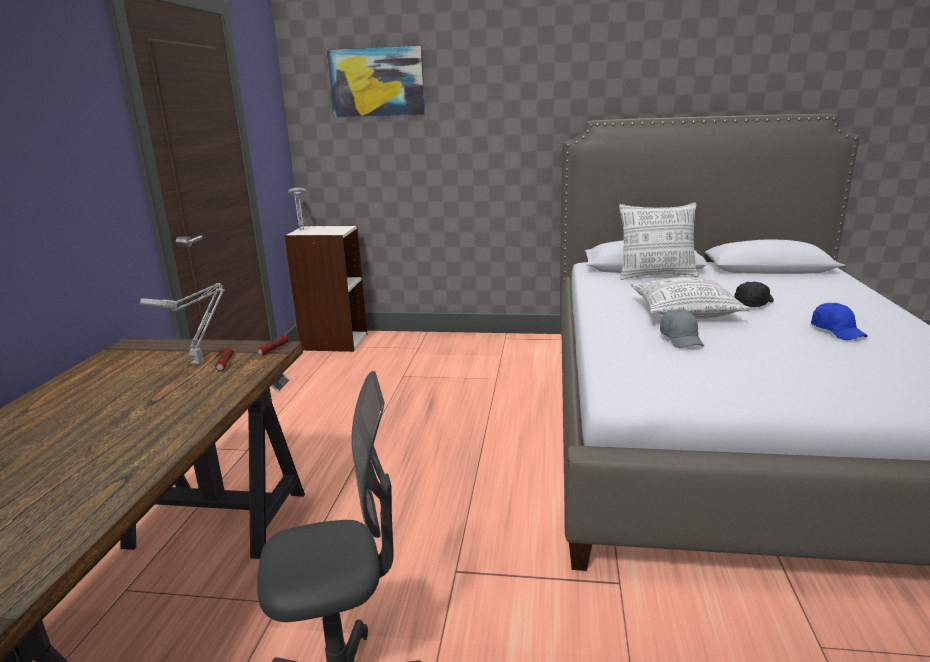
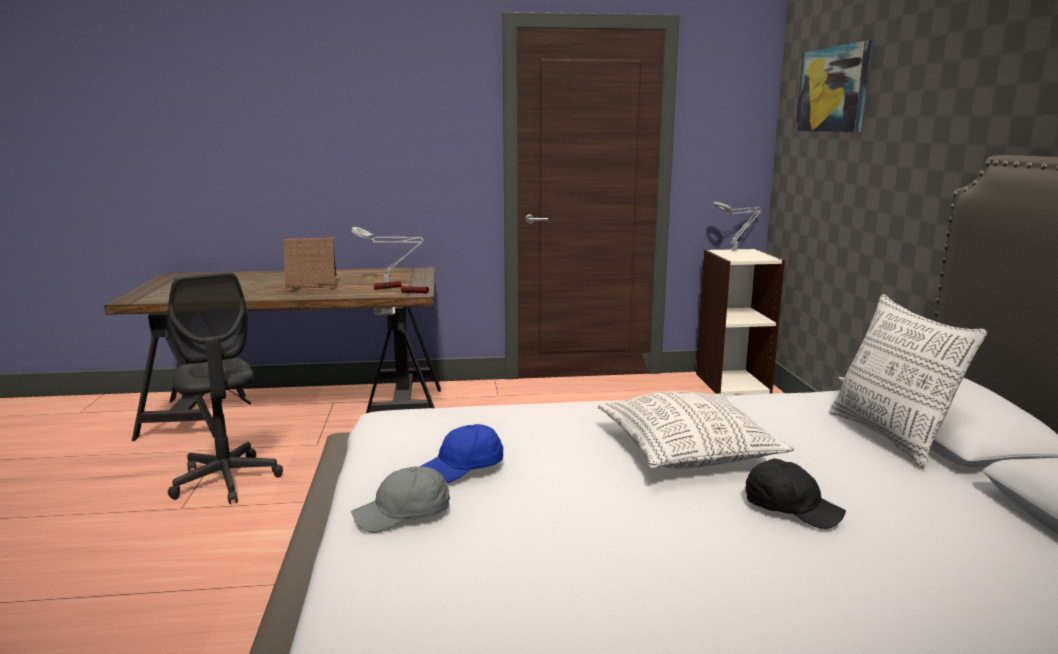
camera: 75 degrees right, 5 degrees down
grey cap [660,309,704,348] -> grey cap moved to [351,466,450,533]
blue cap [811,303,868,340] -> blue cap moved to [420,424,504,483]
none -> toy house [276,237,337,292]

